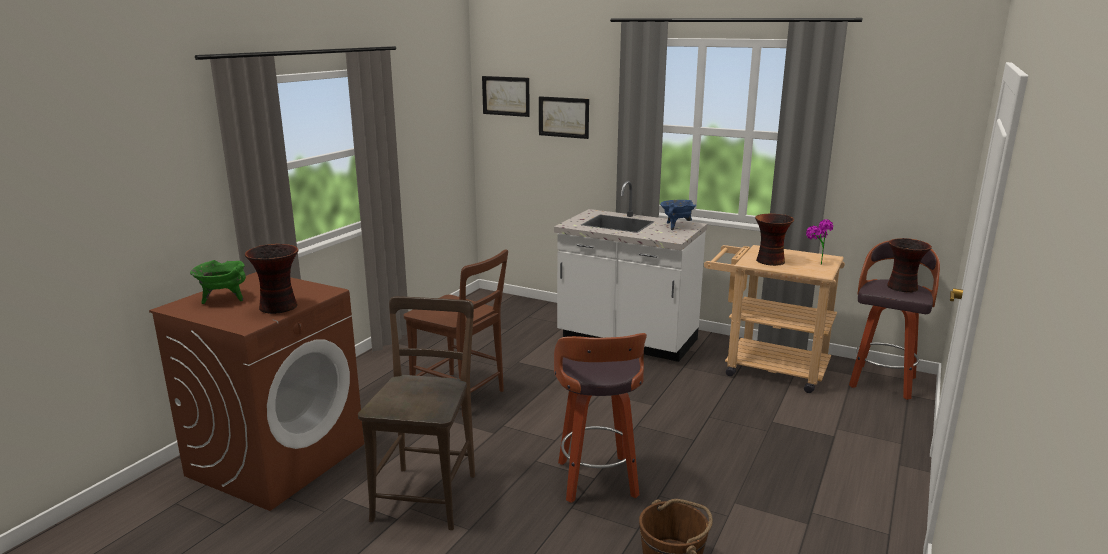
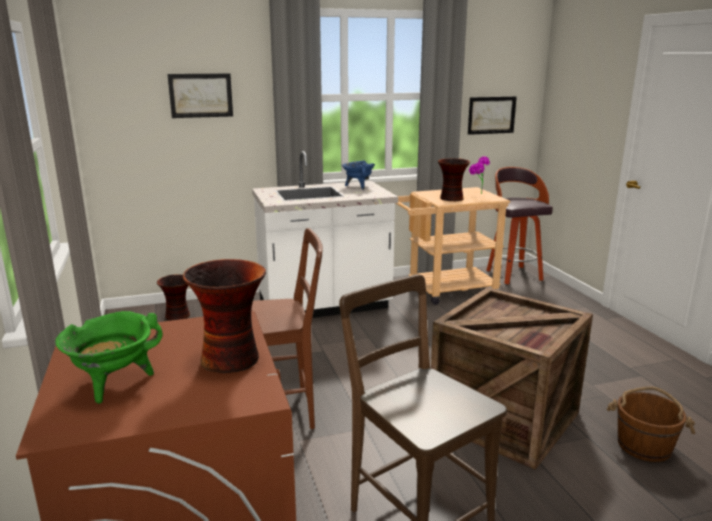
camera: 45 degrees left, 0 degrees up
picture [482,76,530,117] -> picture moved to [468,96,517,135]
stool [554,333,647,503] -> crate [431,287,593,470]
vase [887,238,932,292] -> vase moved to [157,274,190,321]

